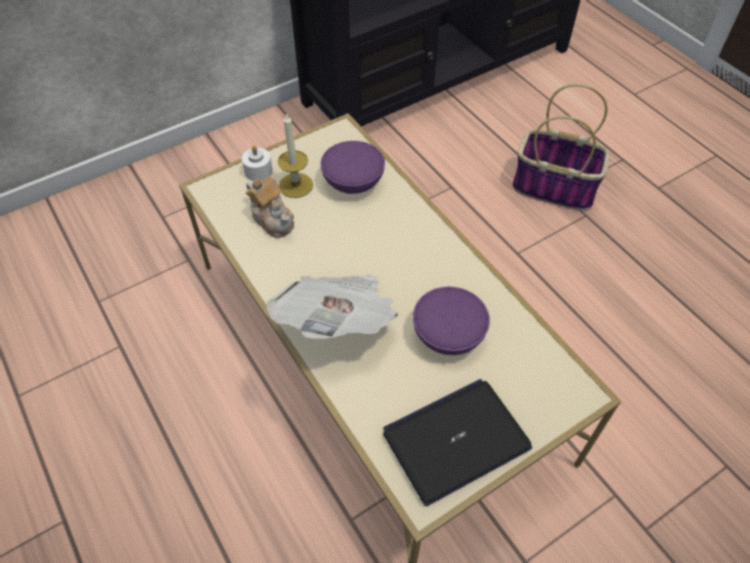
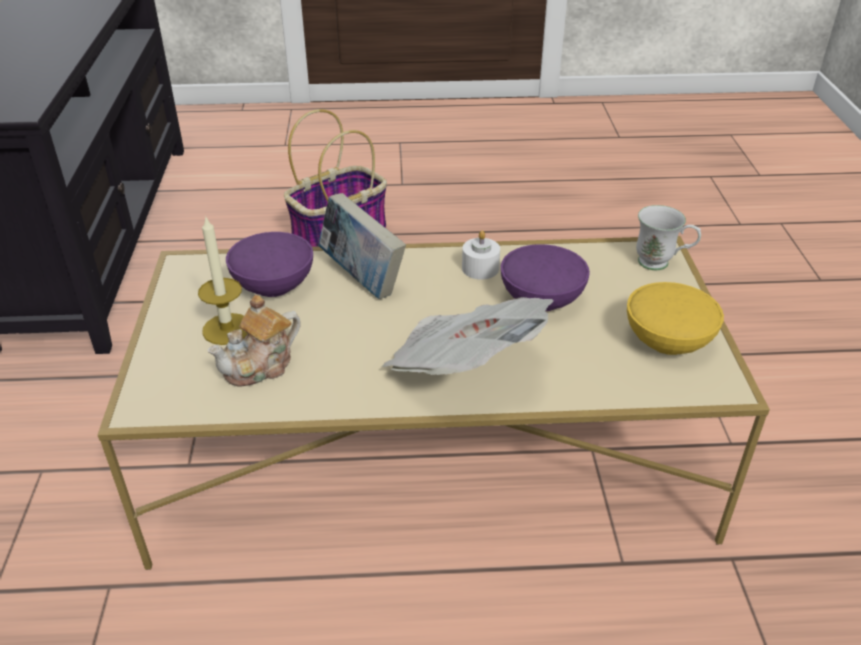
camera: 60 degrees left, 15 degrees down
white candle [242,146,273,181] -> white candle moved to [462,230,500,280]
teapot [246,176,294,238] -> teapot turned 150 degrees clockwise [207,295,301,387]
laptop [383,379,532,506] -> yellow bowl [627,282,724,355]
none -> book [318,193,406,299]
none -> white mug [636,205,701,270]

